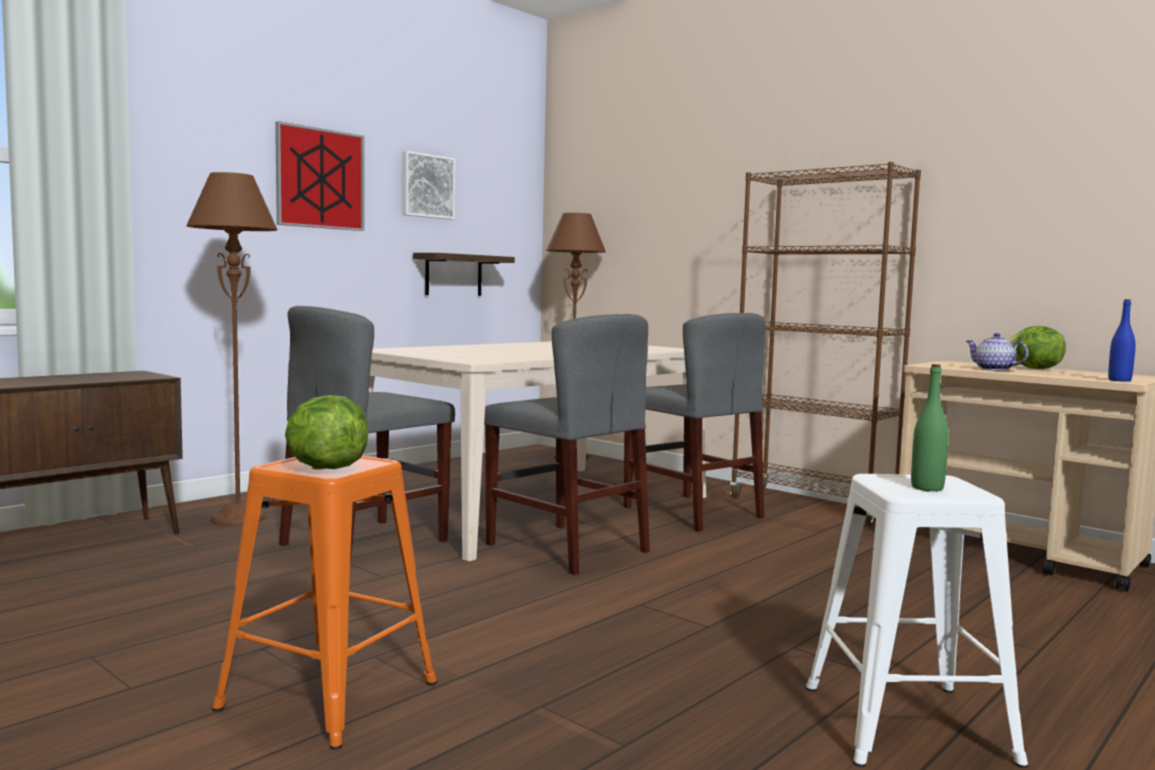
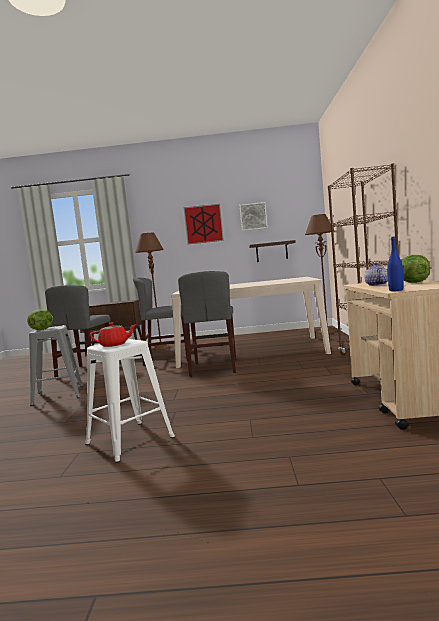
camera: 50 degrees right, 0 degrees up
orange stool [212,456,437,750] -> grey stool [29,325,83,406]
grey chair [624,313,766,532] -> grey chair moved to [45,285,110,379]
green bottle [911,364,949,491] -> red teapot [90,322,137,347]

